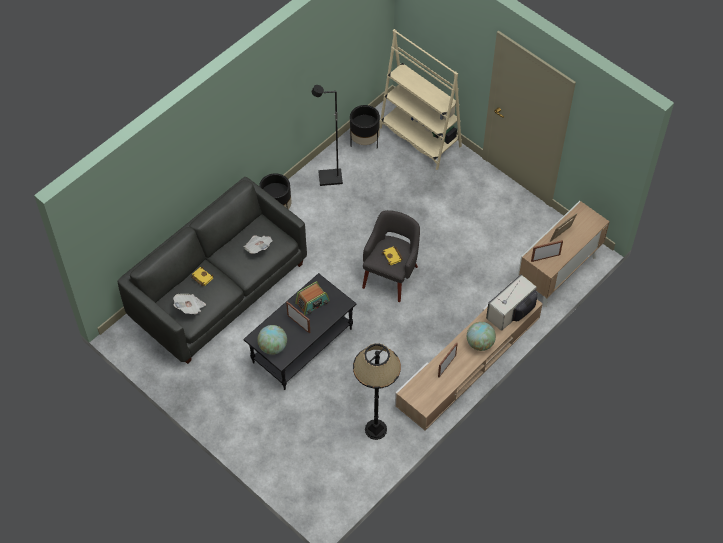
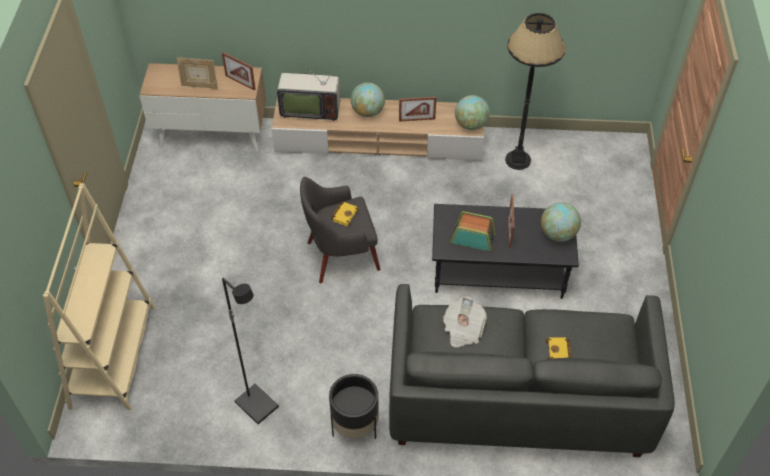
camera: 130 degrees left, 5 degrees down
newspaper [173,294,206,315] -> none
black planter [350,105,380,149] -> none
none -> globe [455,95,490,130]

